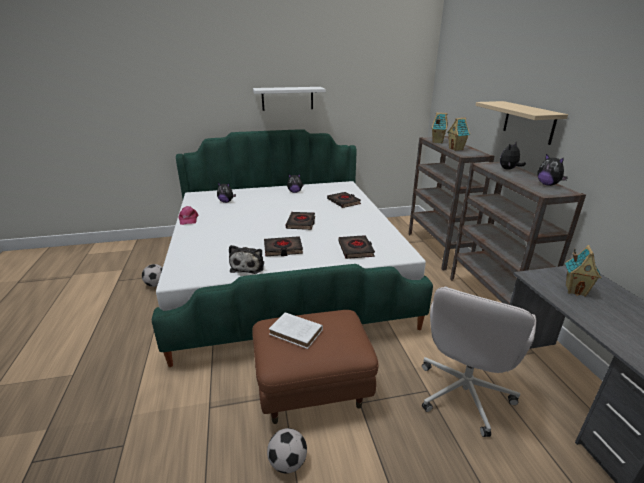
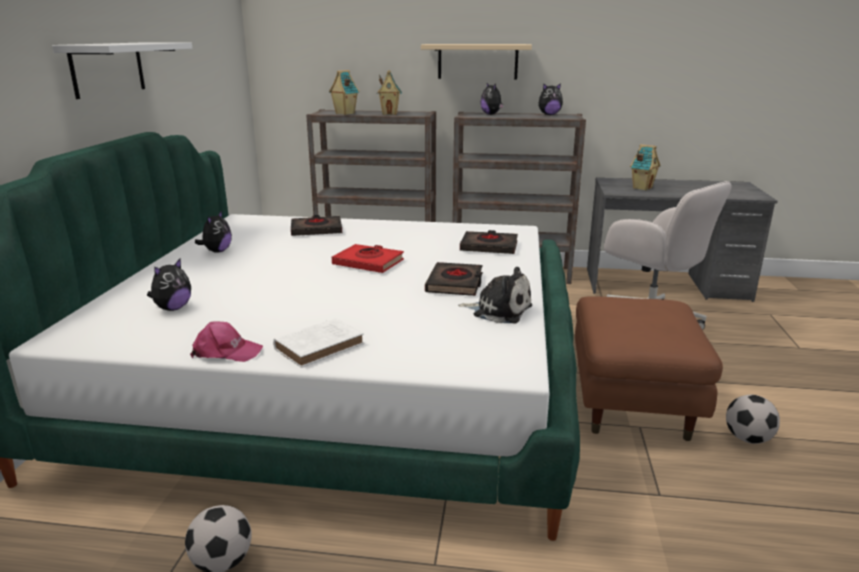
camera: 70 degrees left, 5 degrees down
white book [269,312,323,349] -> white book moved to [273,318,364,368]
black book [286,212,315,230] -> red book [332,244,404,273]

